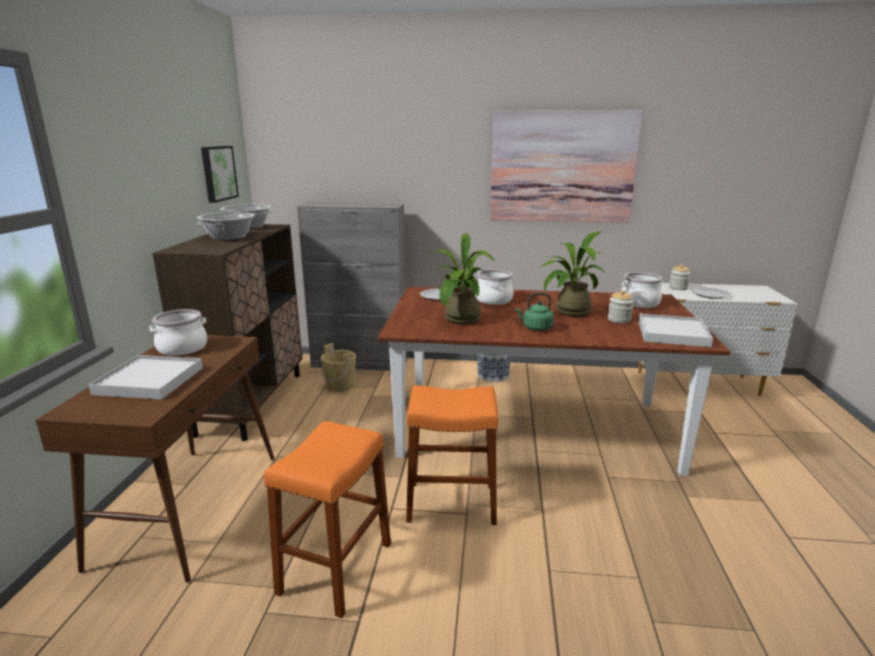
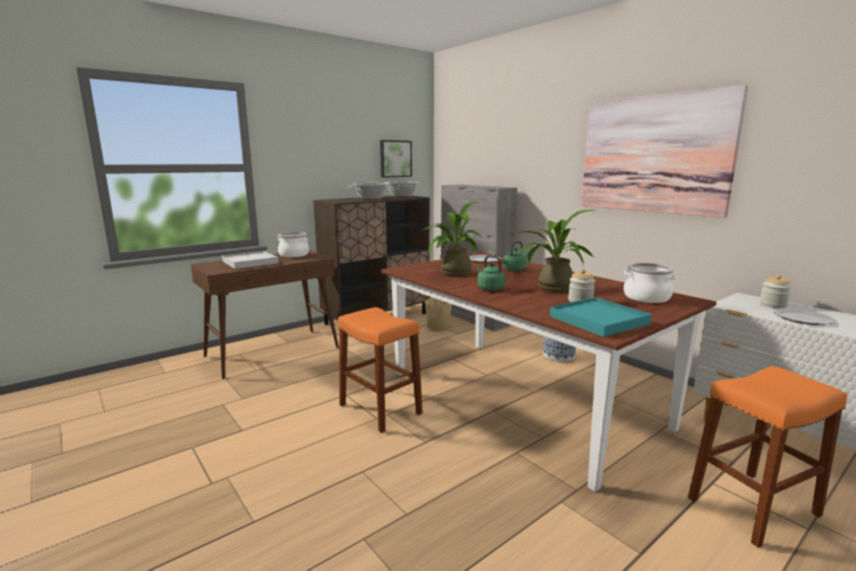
camera: 45 degrees right, 5 degrees down
orange stool [264,421,391,618] -> orange stool moved to [688,366,847,548]
cooking pot [475,269,514,305] -> green kettle [503,241,529,271]
white tray [639,314,713,347] -> turquoise tray [550,297,652,337]

